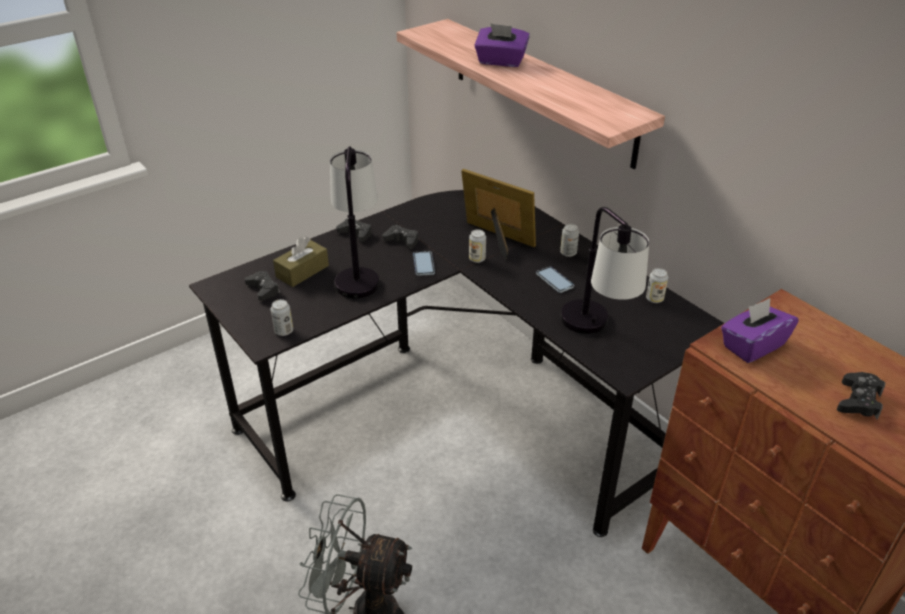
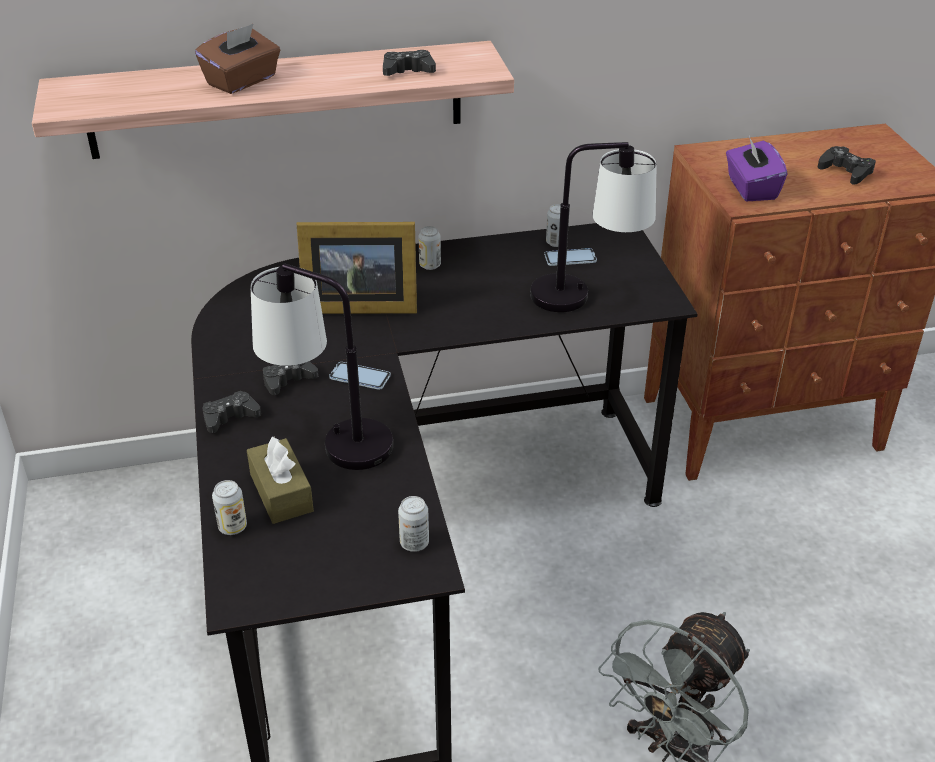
camera: 65 degrees left, 0 degrees up
black game controller [245,271,280,301] -> black game controller moved to [383,50,436,76]
picture frame [461,169,536,260] -> picture frame turned 150 degrees counterclockwise [297,222,417,314]
can [469,230,486,263] -> can moved to [212,480,247,535]
purple tissue box [474,24,530,67] -> brown tissue box [195,24,280,94]
phone [536,266,574,293] -> phone moved to [544,248,597,266]

